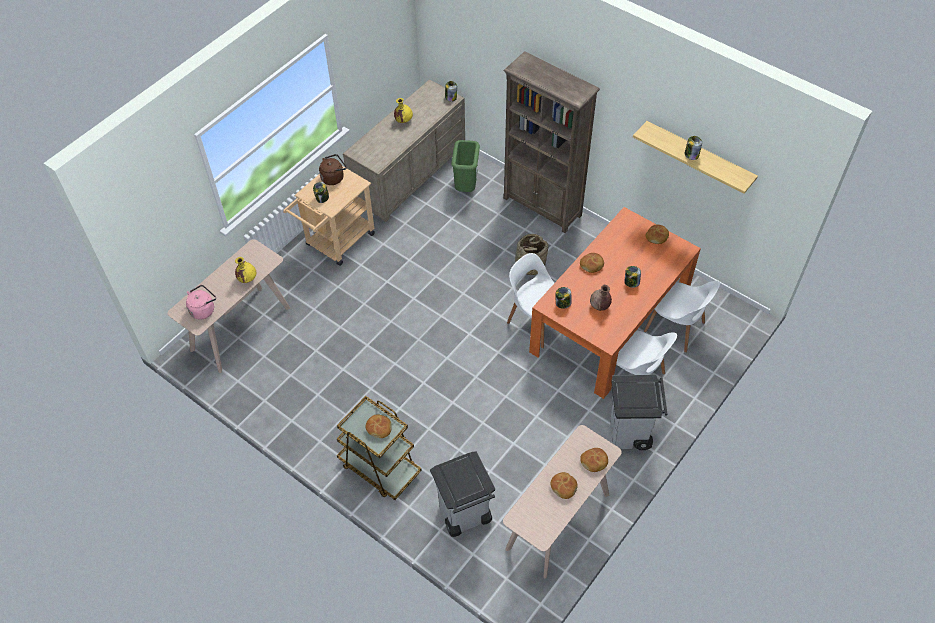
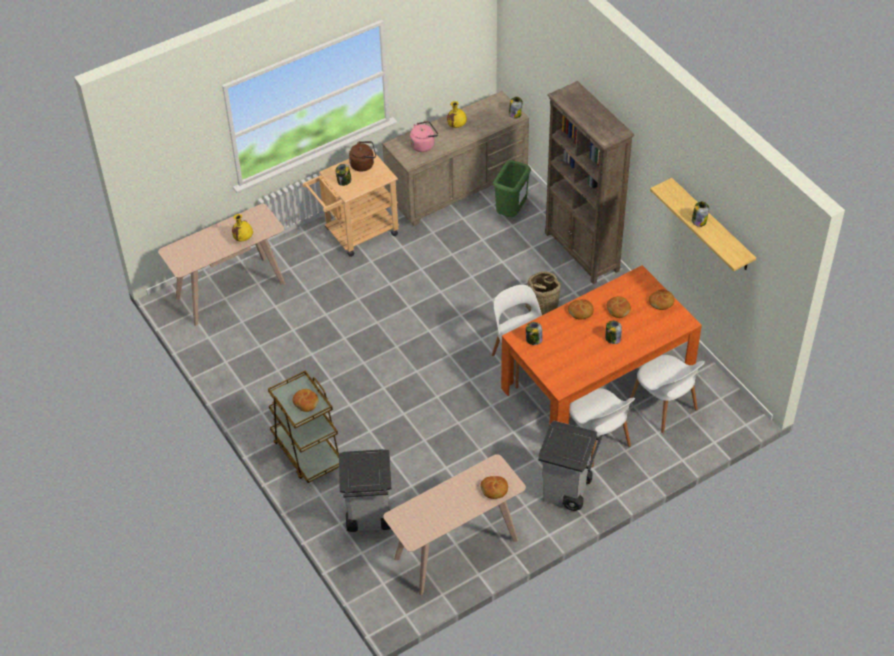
camera: 20 degrees right, 5 degrees down
pink kettle [186,285,216,320] -> pink kettle moved to [410,121,438,152]
bread [551,472,578,499] -> bread moved to [607,297,631,318]
brown vase [590,285,612,311] -> none

